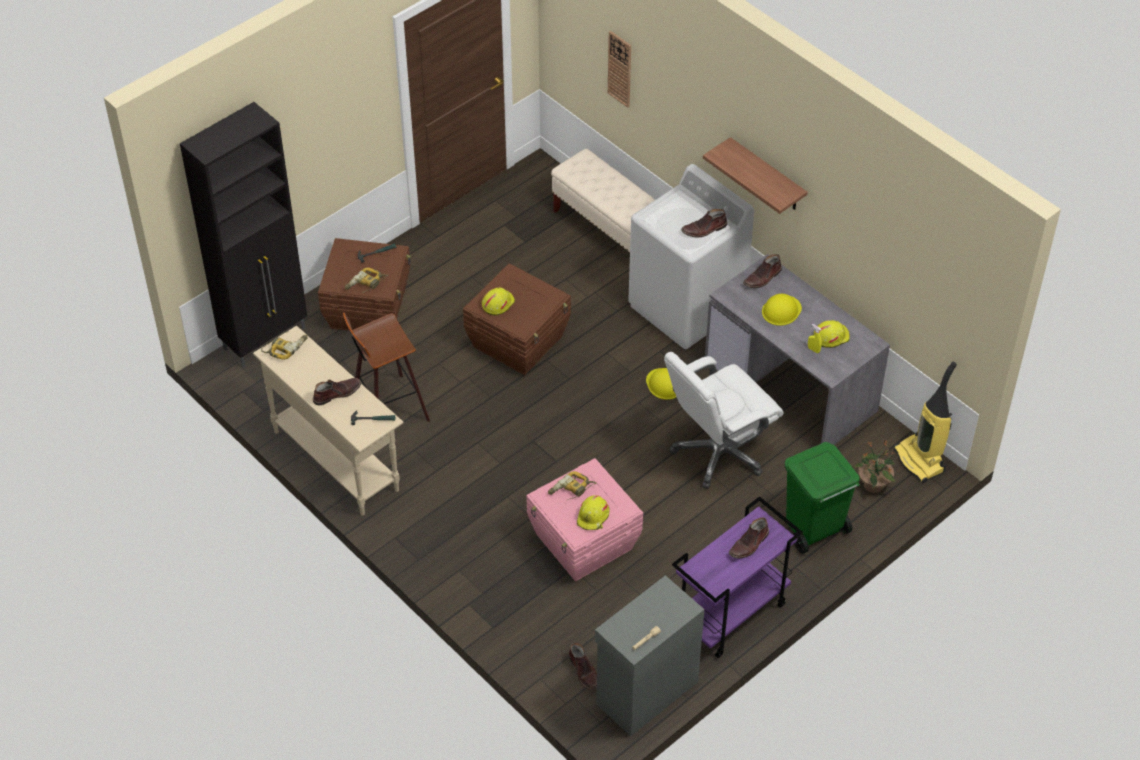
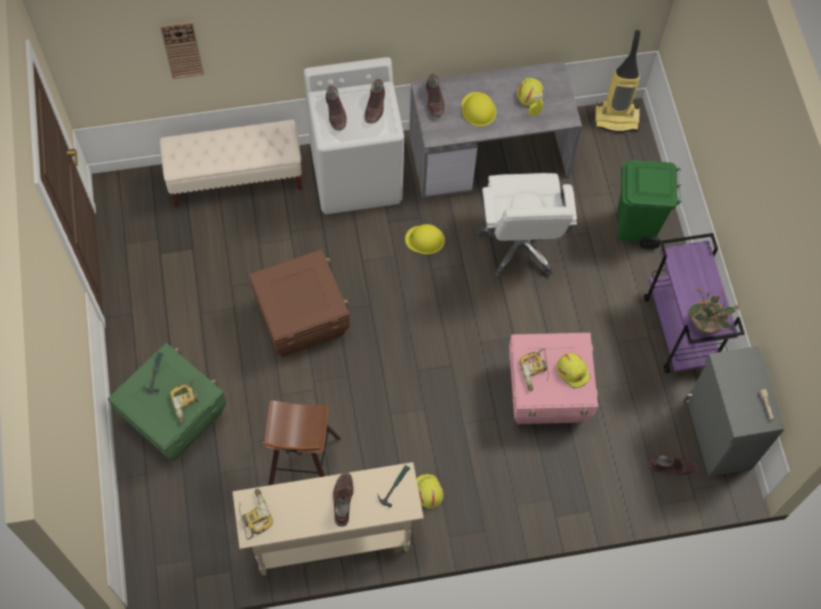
camera: 60 degrees left, 15 degrees up
black cabinet [180,102,307,368] -> none
brown storage box [318,238,411,331] -> green storage box [108,343,226,461]
yellow hard hat [482,287,515,316] -> yellow hard hat moved to [416,474,444,509]
shelf [703,137,807,214] -> none
brown boot [729,517,769,559] -> brown boot moved to [326,86,347,131]
potted plant [854,441,895,493] -> potted plant moved to [688,287,741,334]

